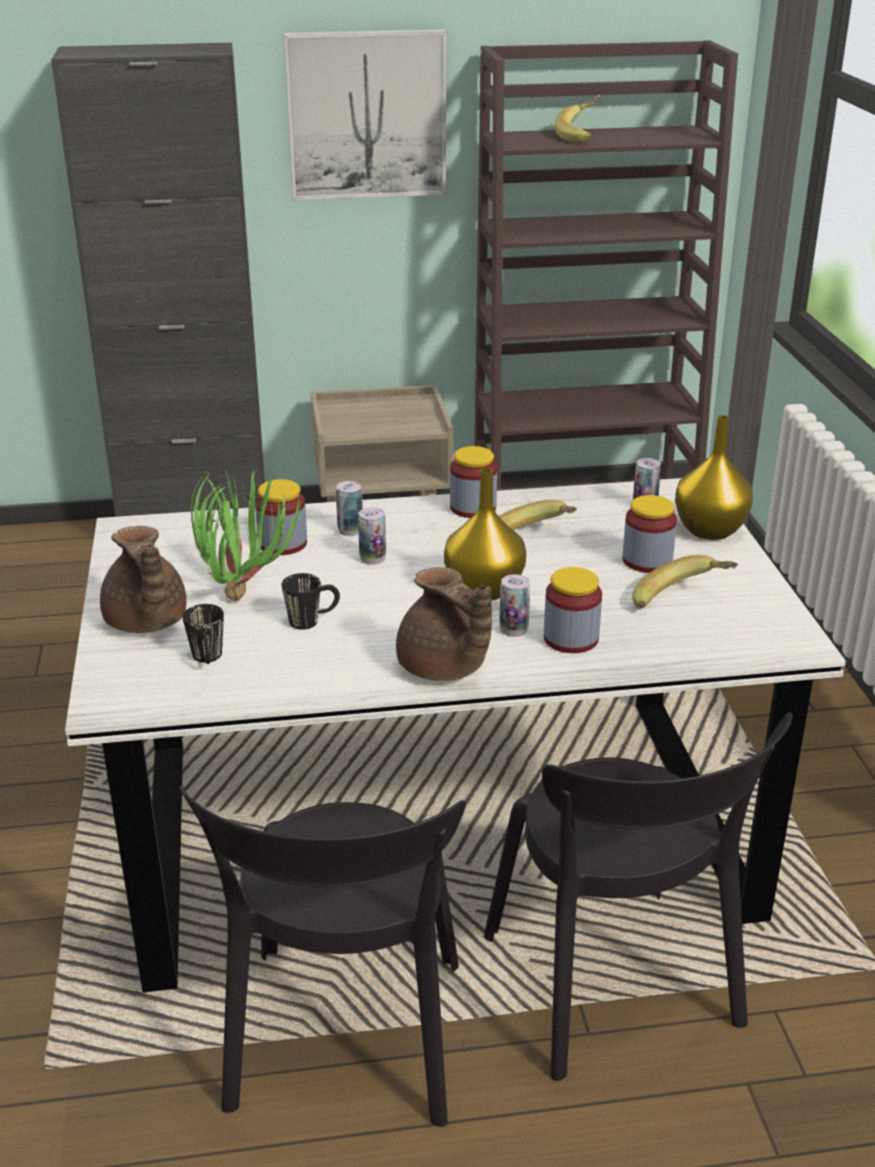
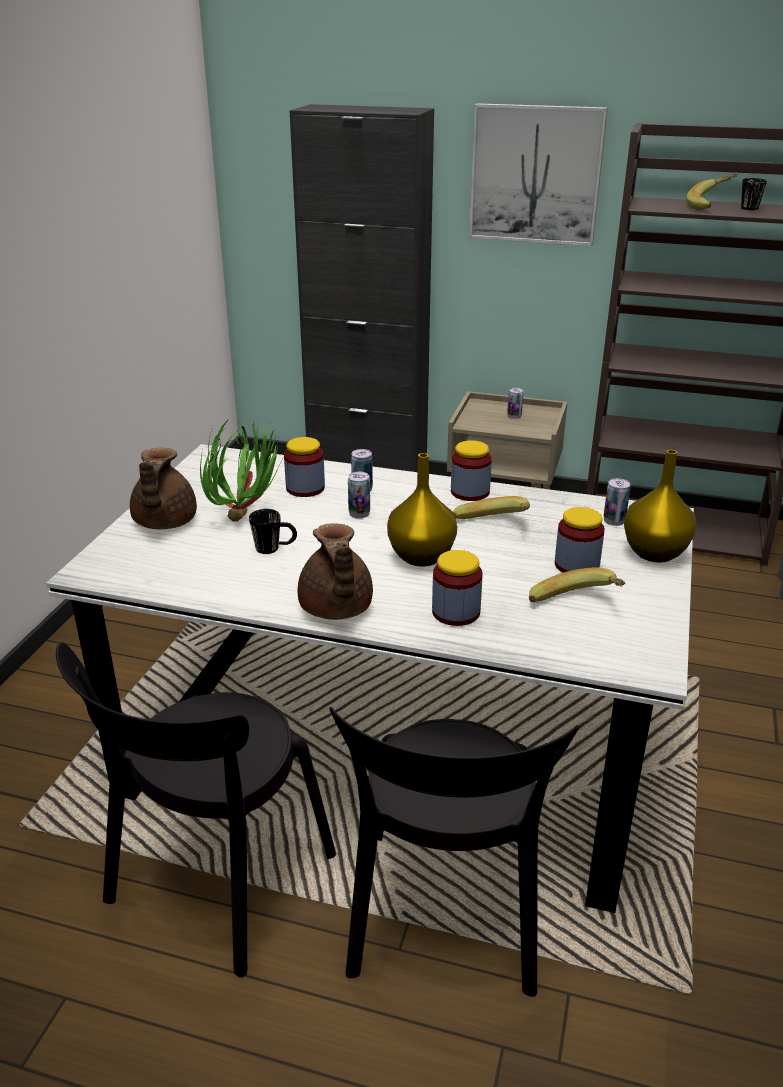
camera: 25 degrees right, 0 degrees up
black mug [183,604,224,664] -> black mug moved to [741,178,767,210]
can [499,574,530,637] -> can moved to [507,388,523,419]

